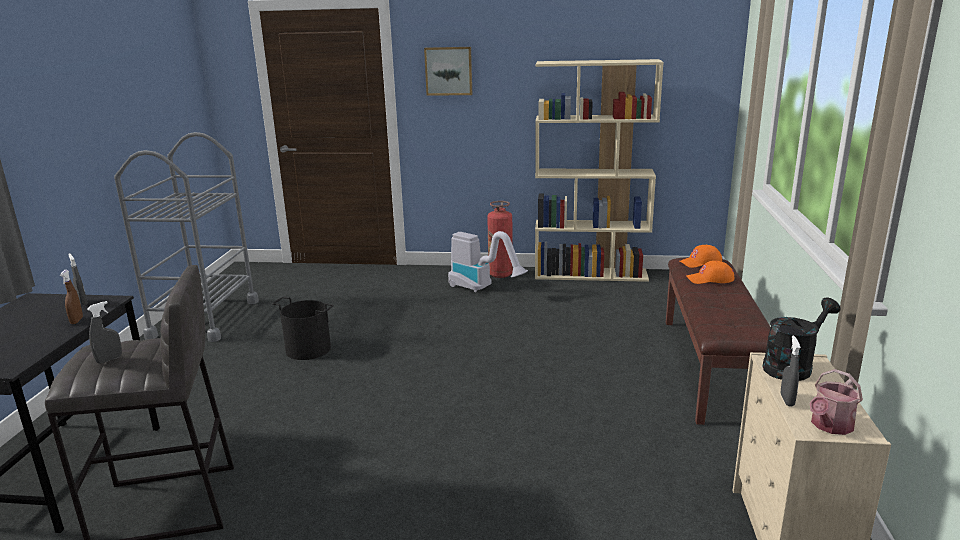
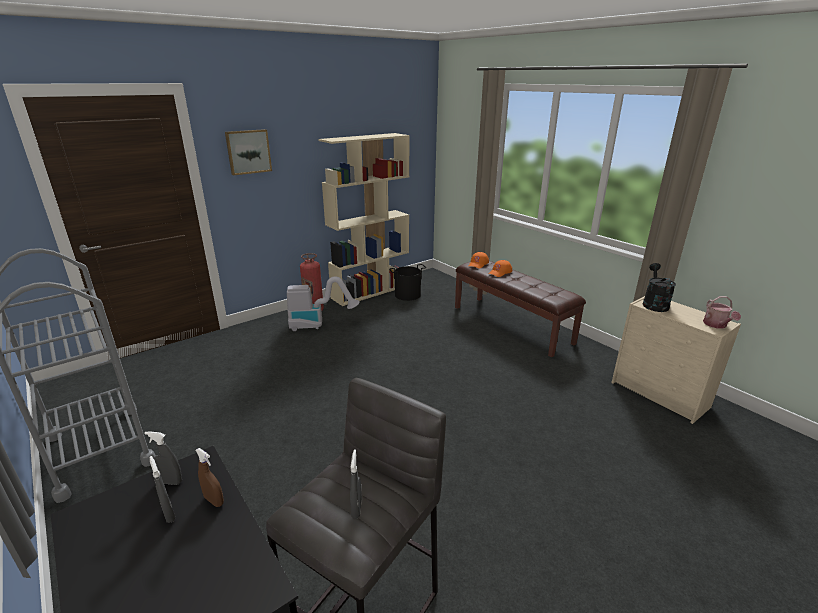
camera: 45 degrees left, 5 degrees up
black bucket [272,297,334,360] -> black bucket moved to [389,264,426,301]
grey spray bottle [781,335,801,406] -> grey spray bottle moved to [149,456,176,523]

